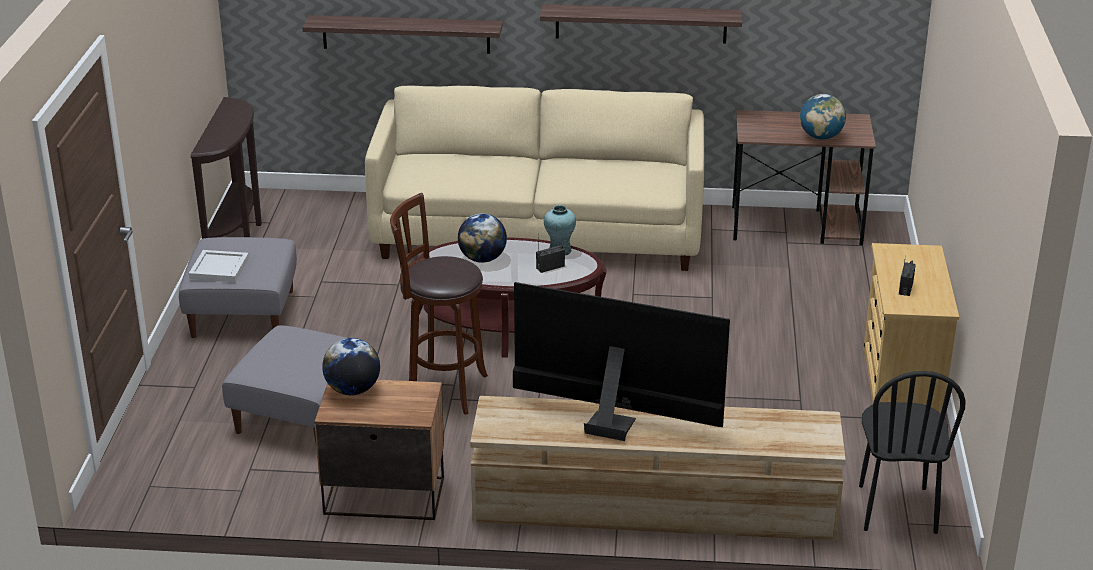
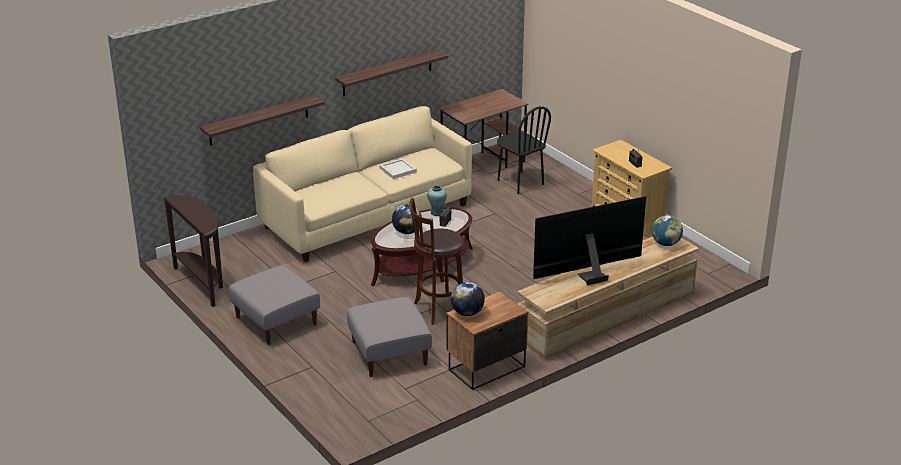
camera: 40 degrees left, 0 degrees up
white tray [189,250,249,282] -> white tray moved to [379,158,417,179]
globe [800,94,846,140] -> globe moved to [652,215,683,246]
black chair [859,371,966,534] -> black chair moved to [497,106,551,194]

